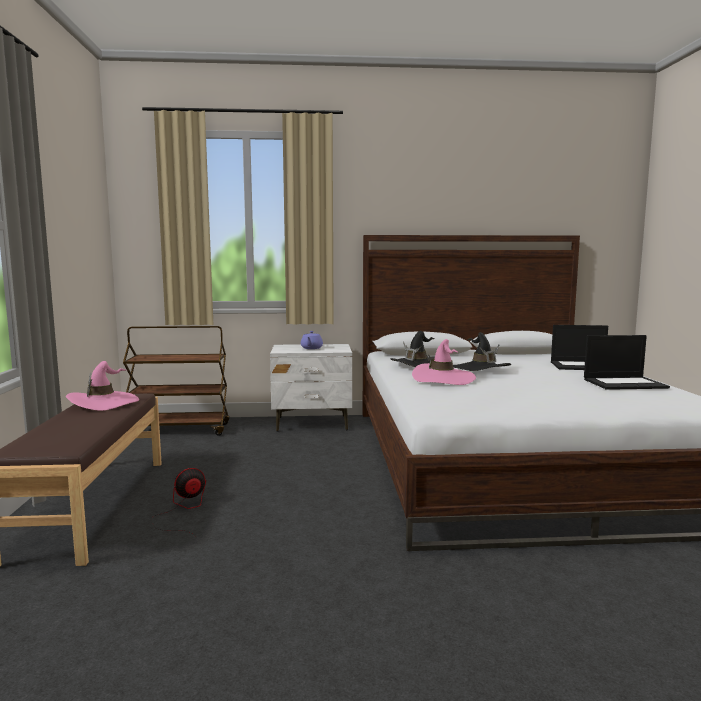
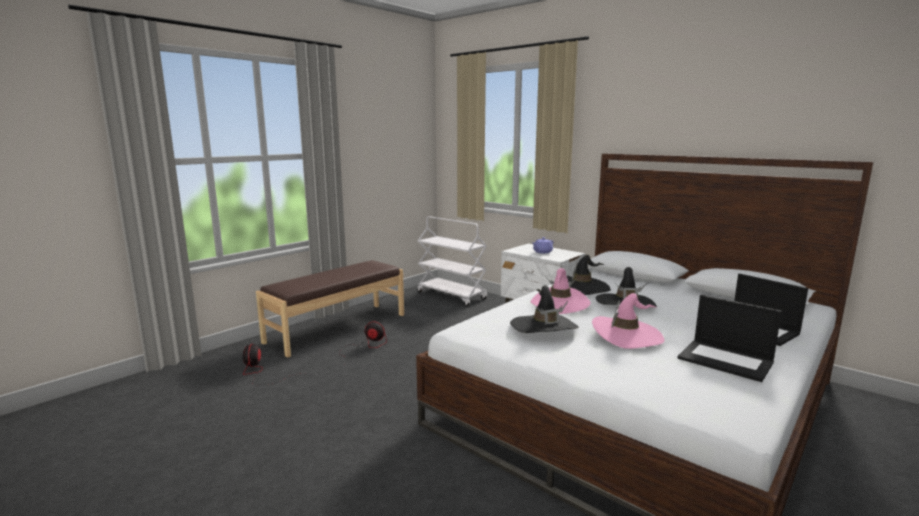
camera: 45 degrees right, 5 degrees up
pink hat [66,361,139,411] -> pink hat moved to [592,293,664,349]
brown cart [123,326,229,436] -> white cart [417,216,487,306]
none -> fan [243,344,300,385]
none -> black hat [510,285,579,333]

